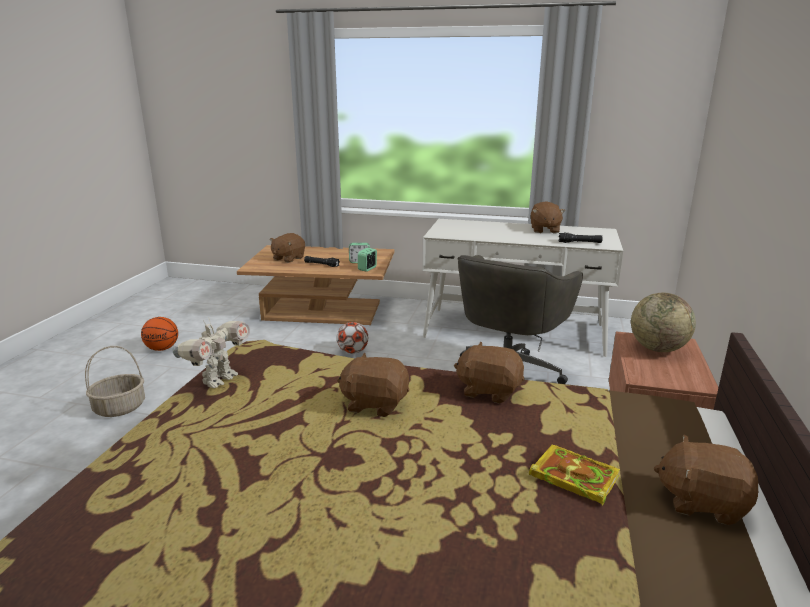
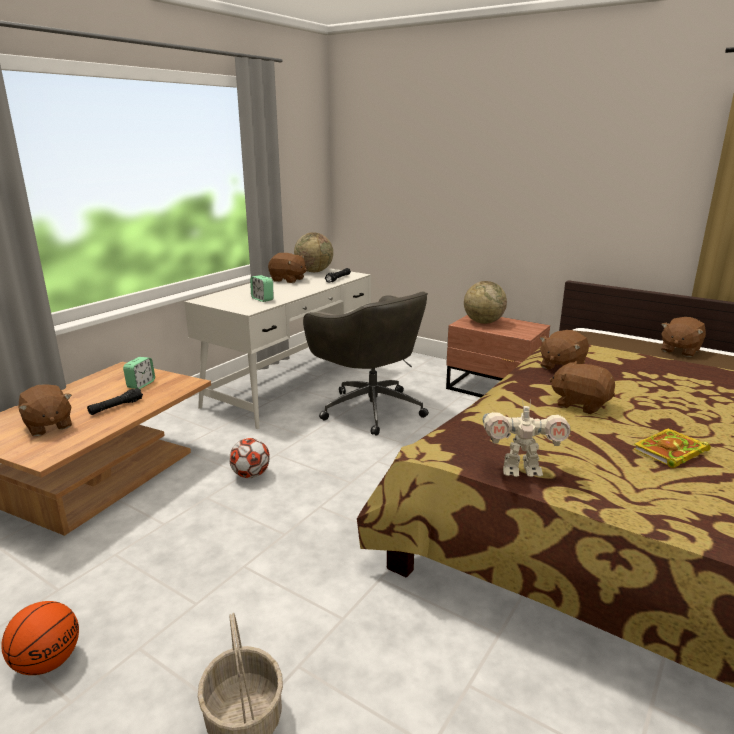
camera: 70 degrees left, 0 degrees up
toy robot [172,317,250,388] -> toy robot turned 135 degrees clockwise [482,399,570,477]
brown plush toy [337,353,409,417] -> brown plush toy turned 90 degrees clockwise [550,361,615,414]
alarm clock [358,248,377,272] -> alarm clock moved to [250,275,274,302]
book [529,444,620,506] -> book moved to [634,428,711,468]
none -> globe [294,232,333,272]

